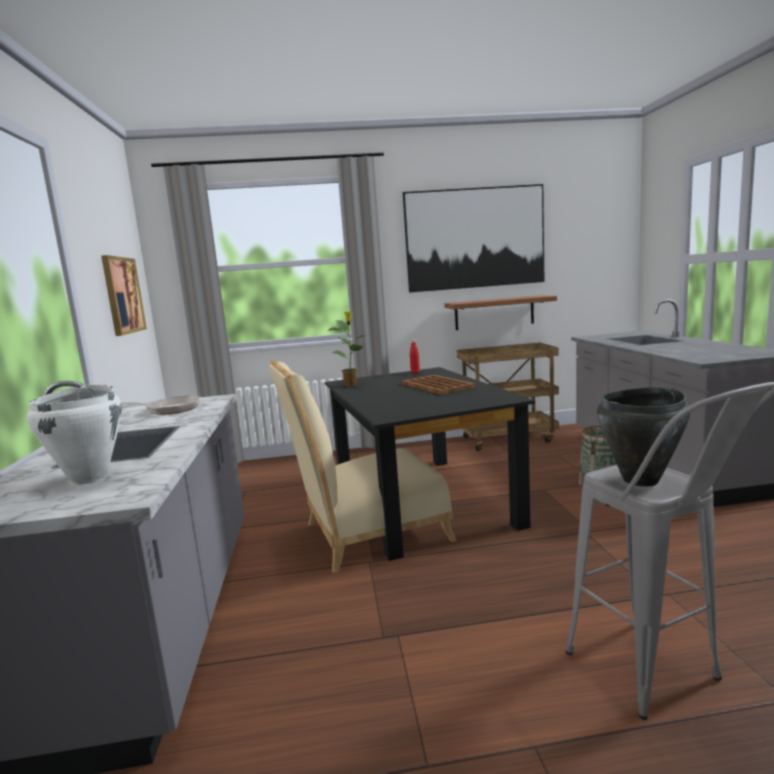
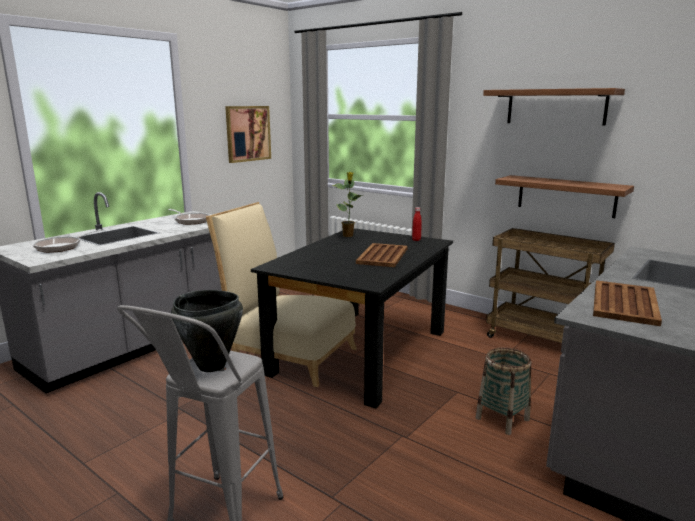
camera: 45 degrees right, 5 degrees up
white cooking pot [27,384,121,485] -> frying pan [33,229,102,253]
picture [403,184,545,293] -> shelf [483,88,625,126]
none -> brown tray [593,280,662,326]

